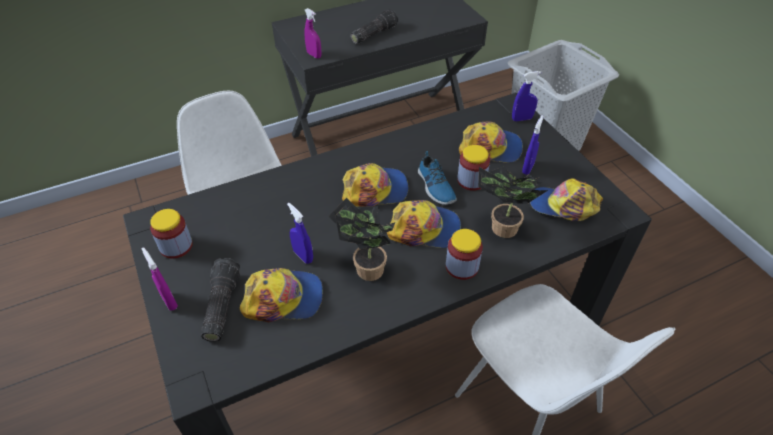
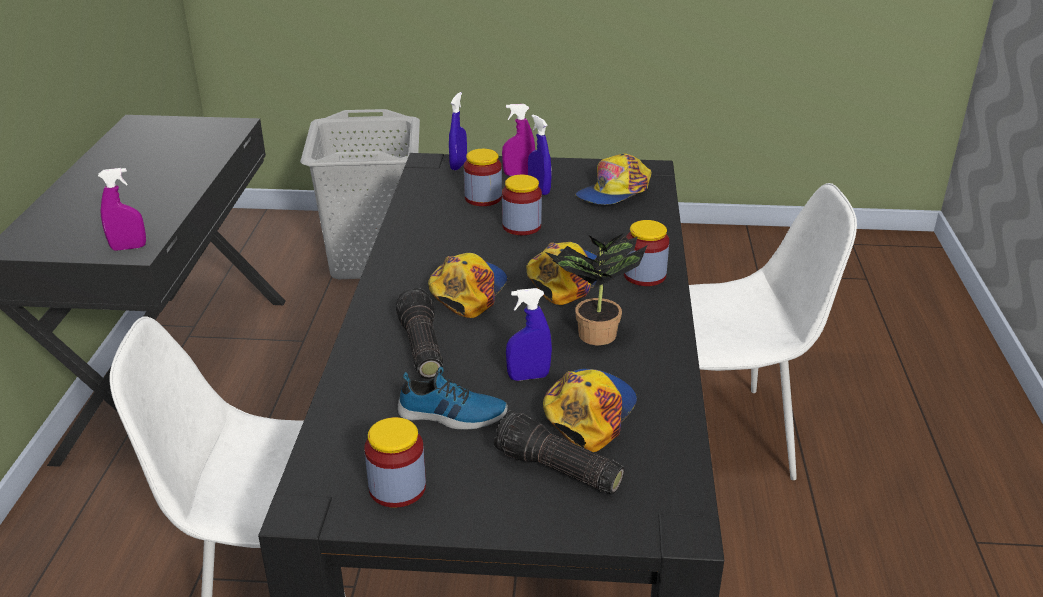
camera: 60 degrees left, 15 degrees down
purple spray bottle [142,247,178,310] -> purple spray bottle moved to [502,104,535,176]
flashlight [350,9,398,44] -> flashlight moved to [396,288,443,379]
shoe [418,151,457,205] -> shoe moved to [397,367,508,430]
cap [459,121,523,163] -> jar [464,149,502,206]
potted plant [478,166,548,238] -> none

